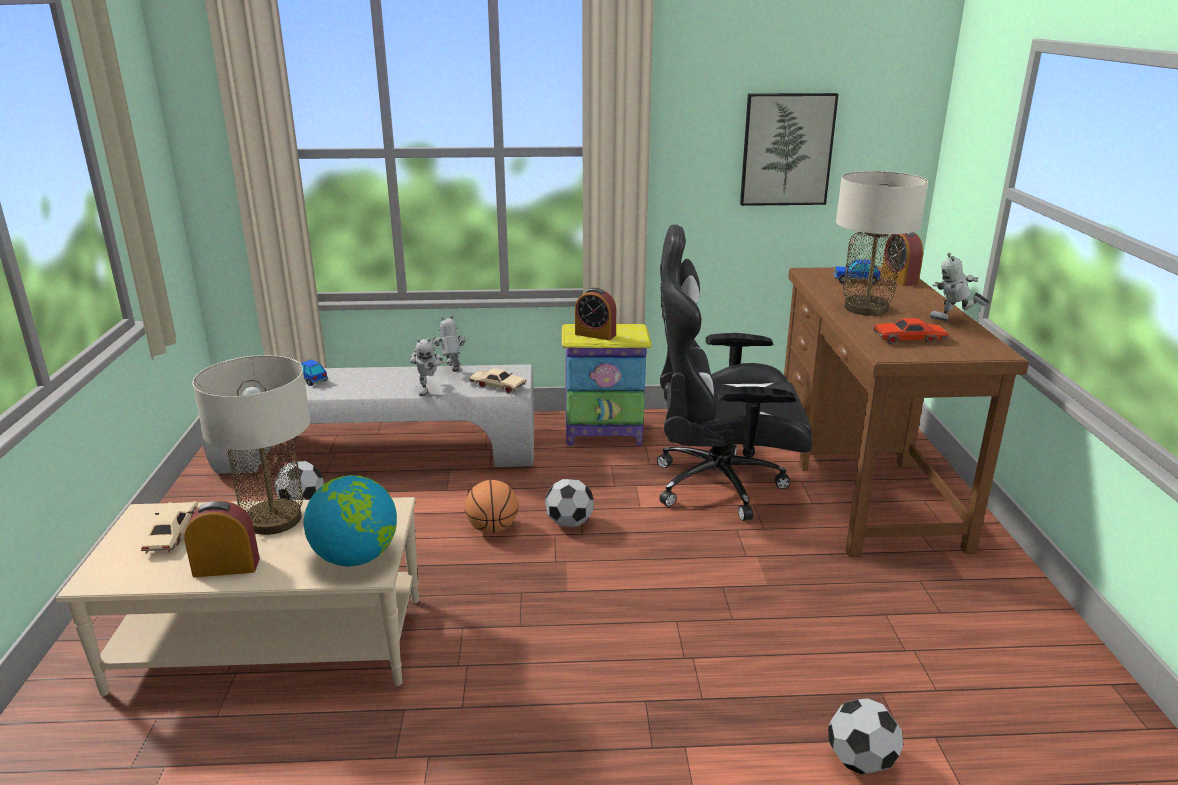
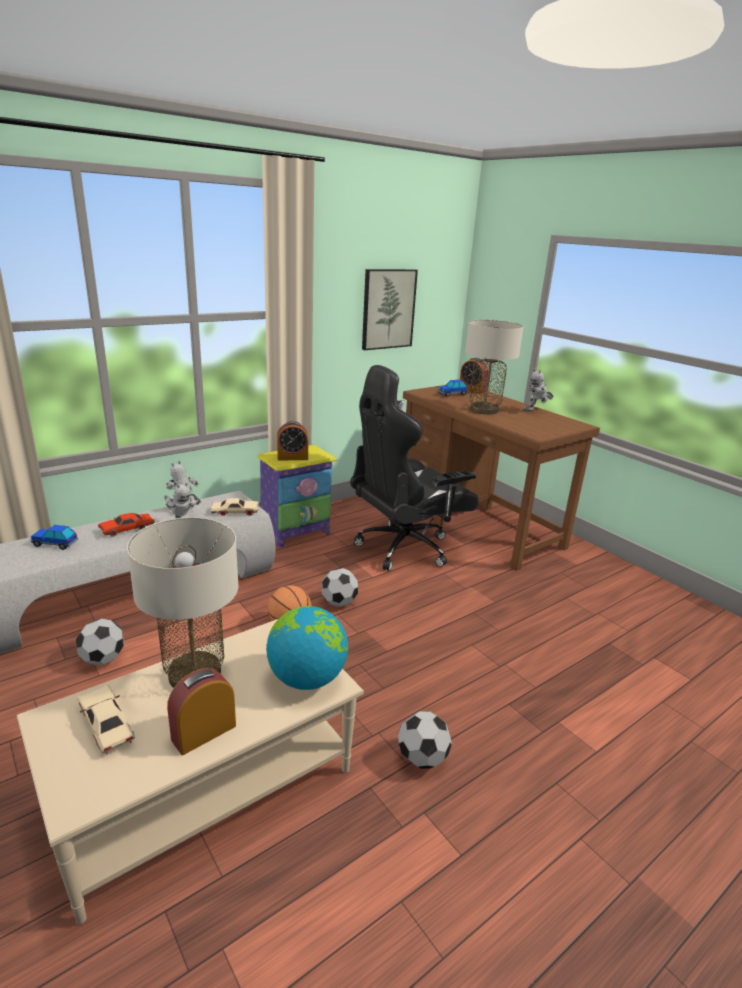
camera: 35 degrees left, 0 degrees up
football [828,698,903,775] -> football moved to [398,711,452,769]
red toy car [873,318,949,344] -> red toy car moved to [98,513,154,537]

